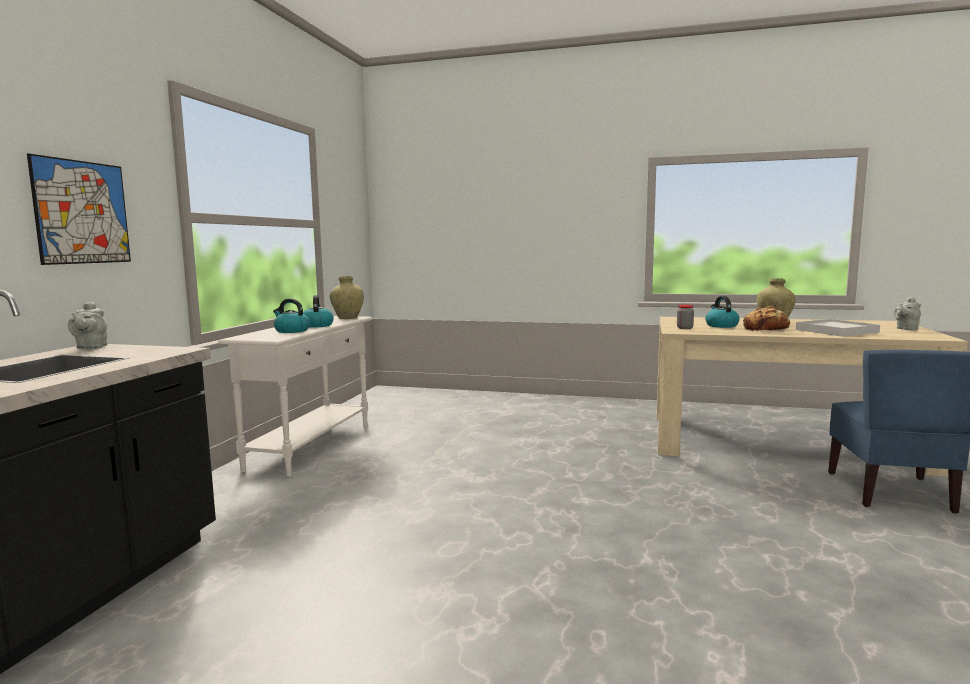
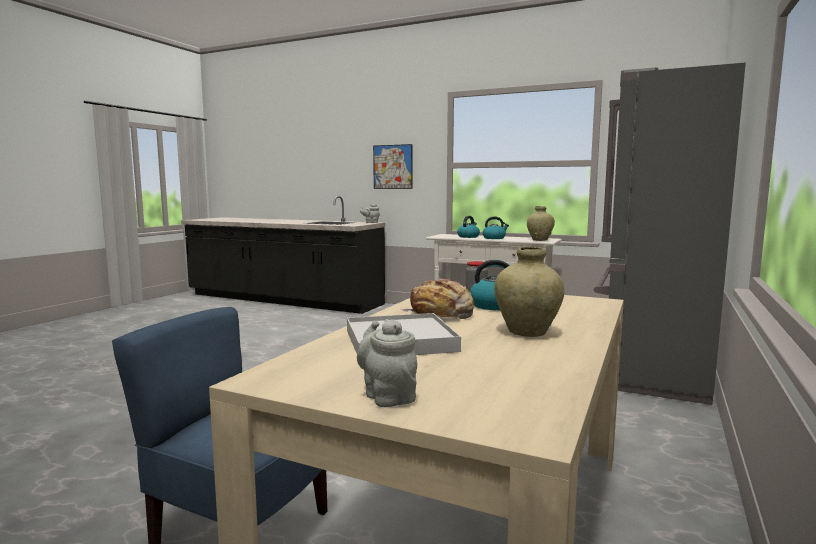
camera: 100 degrees right, 0 degrees up
none -> grey fridge [594,63,746,405]

